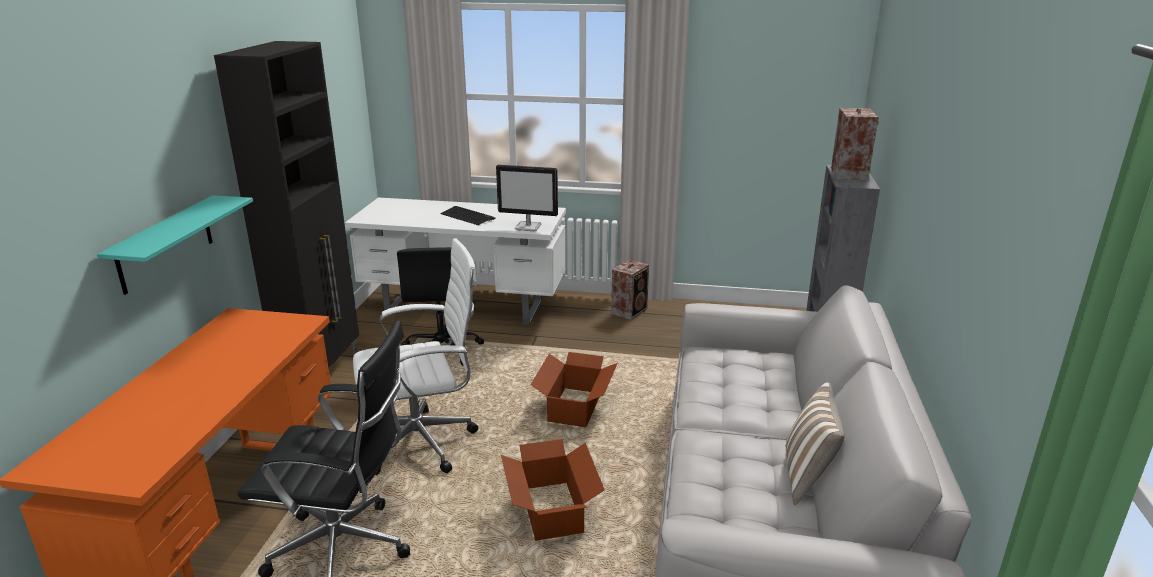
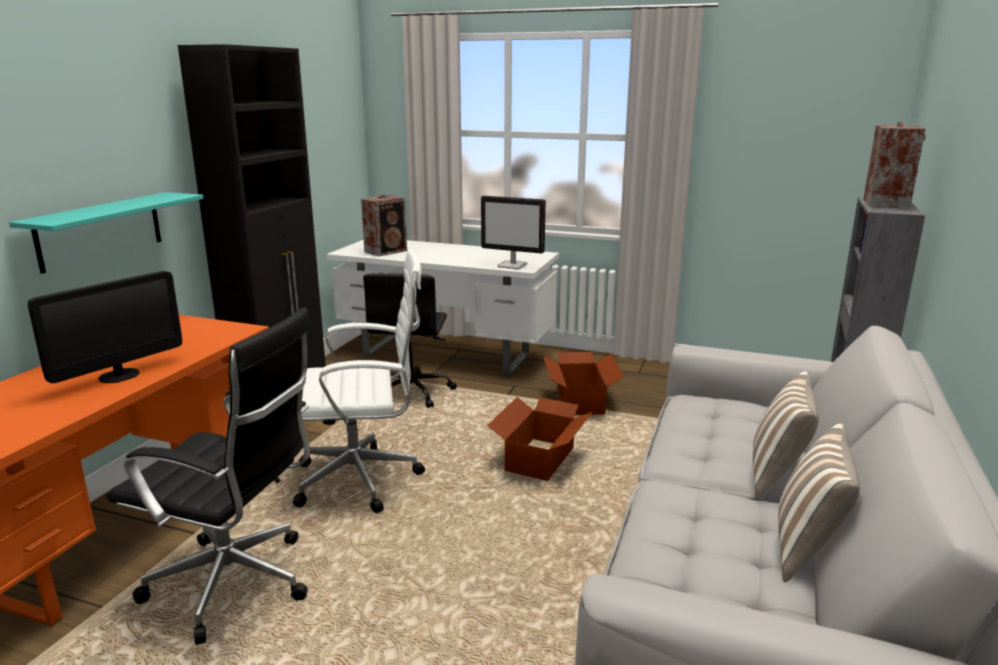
camera: 10 degrees right, 5 degrees down
keyboard [440,206,496,225] -> none
cardboard box [501,439,605,541] -> cardboard box moved to [543,352,624,415]
speaker [611,260,649,320] -> speaker moved to [361,195,407,256]
none -> monitor [28,271,182,383]
none -> pillow [753,371,819,500]

